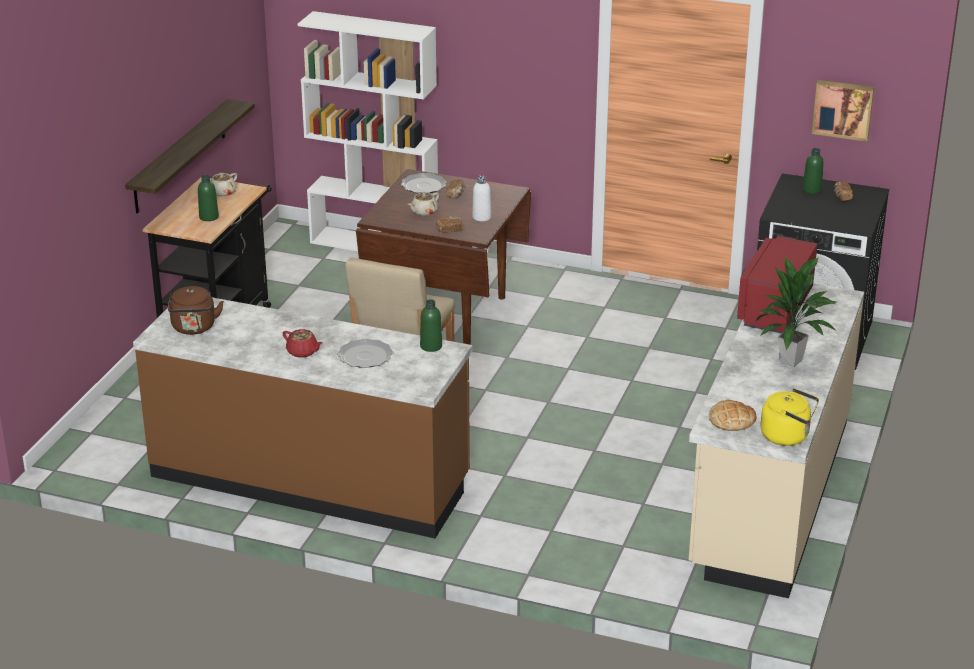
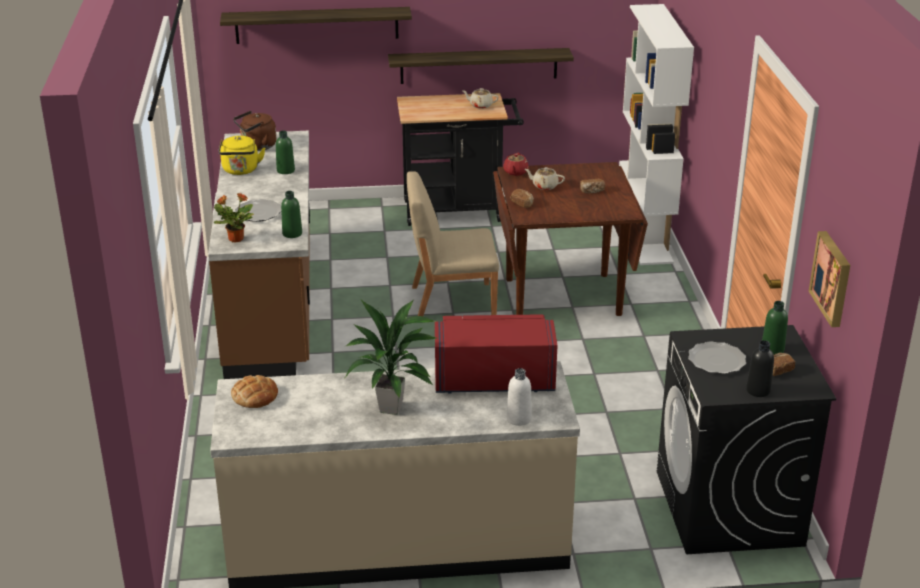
camera: 65 degrees right, 0 degrees up
green bottle [198,175,219,221] -> green bottle moved to [276,131,295,174]
red teapot [282,329,323,358] -> red teapot moved to [503,153,529,176]
plate [401,173,447,193] -> plate moved to [688,341,746,374]
white bottle [472,175,491,221] -> white bottle moved to [507,368,532,426]
yellow kettle [761,388,819,446] -> yellow kettle moved to [218,136,265,175]
none -> potted plant [213,193,254,242]
none -> shelf [220,7,412,44]
none -> black bottle [746,340,774,397]

